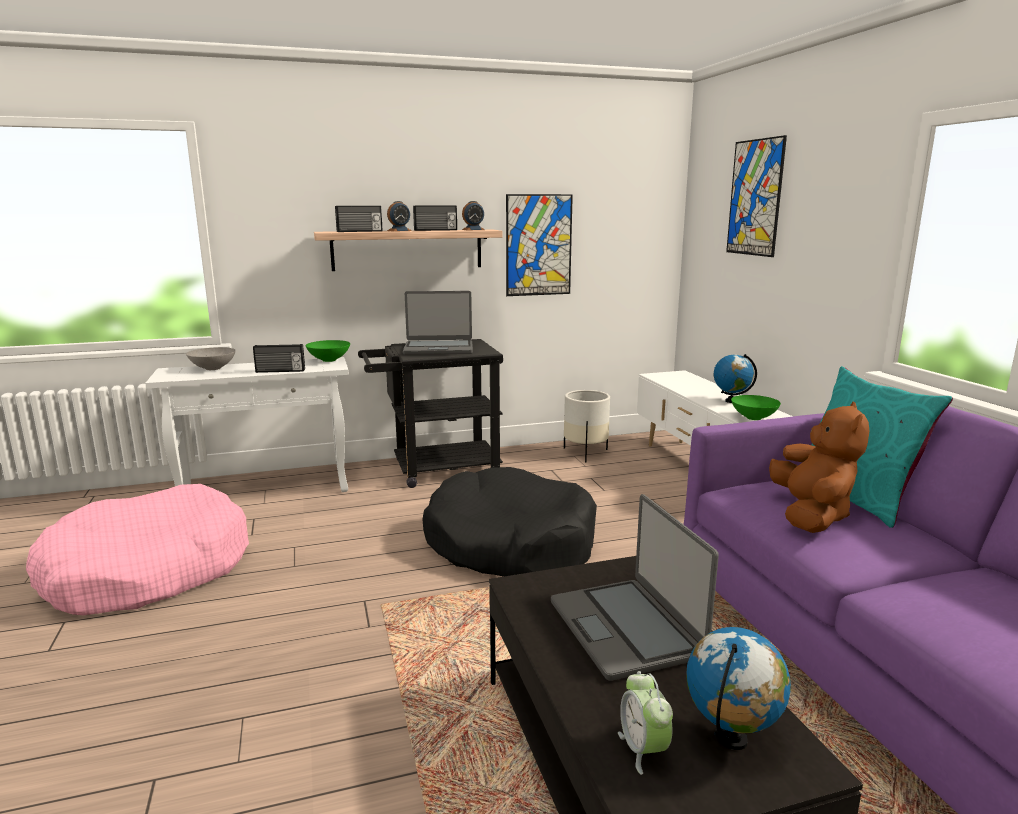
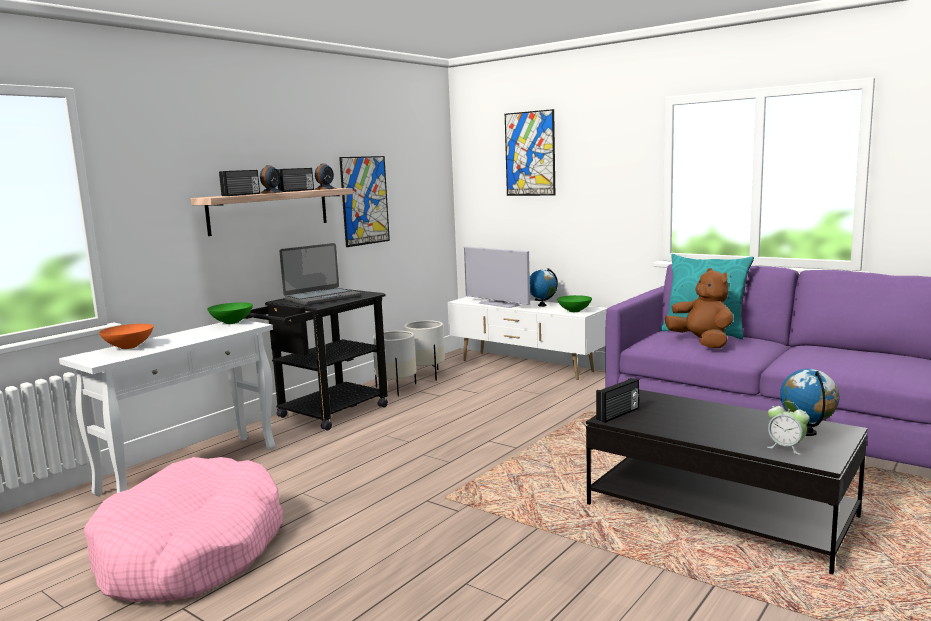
camera: 35 degrees left, 5 degrees down
grey bowl [186,347,236,370] -> orange bowl [99,324,153,349]
radio [253,344,305,373] -> radio moved to [596,378,639,423]
black dog bed [422,467,597,577] -> none
laptop [551,494,719,681] -> none
none -> white planter [373,331,416,396]
none -> television [464,246,530,308]

